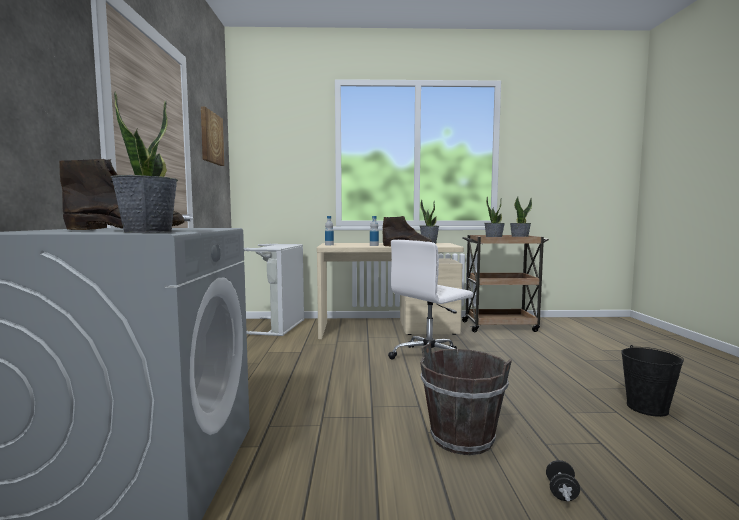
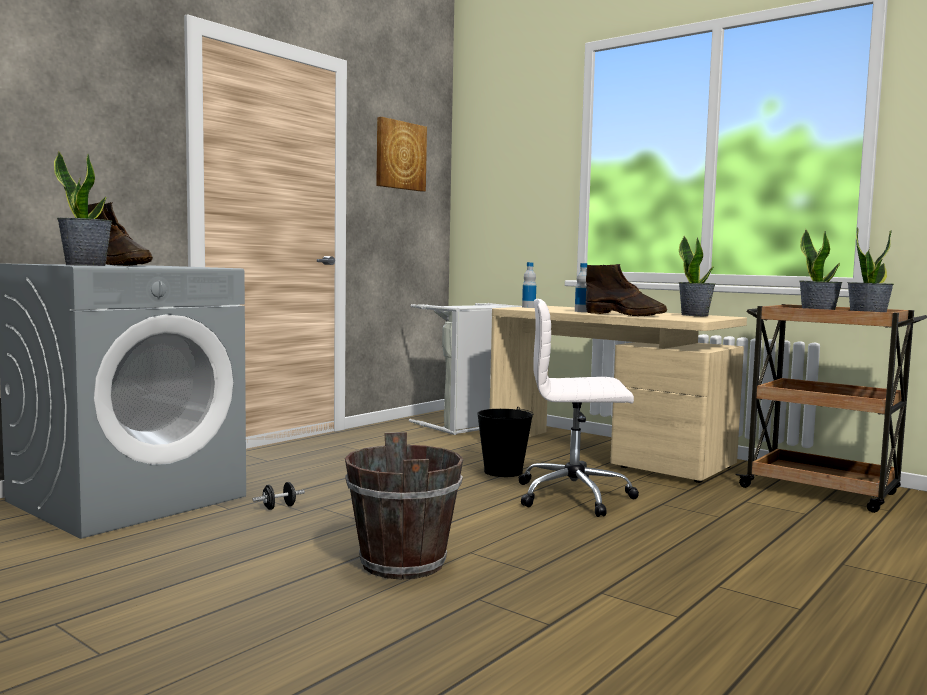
camera: 40 degrees right, 0 degrees up
black dumbbell [546,460,580,502] -> black dumbbell moved to [252,482,305,510]
black bucket [621,345,684,417] -> black bucket moved to [477,407,534,477]

